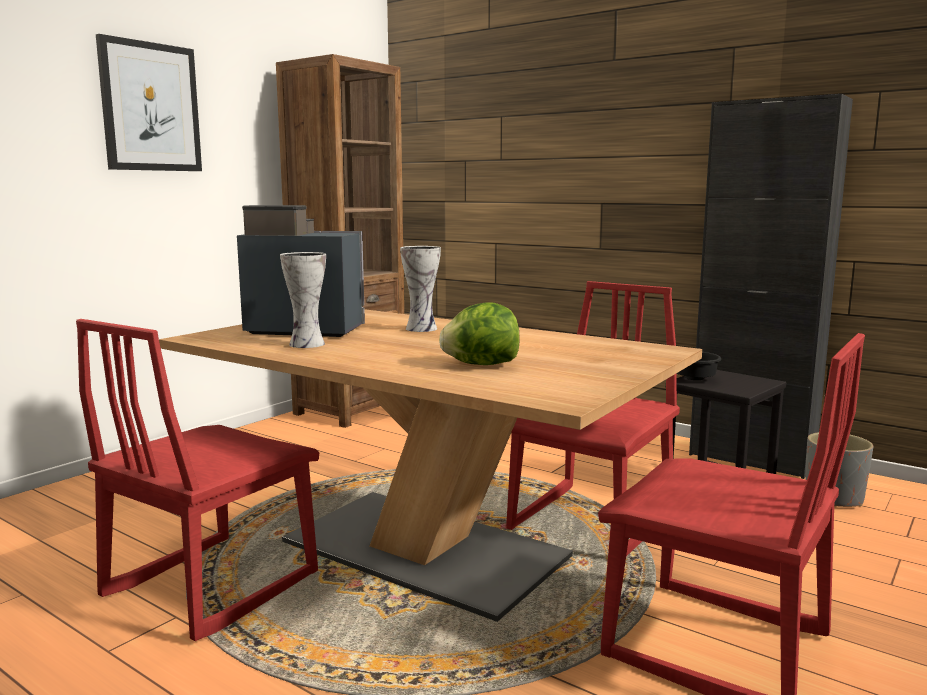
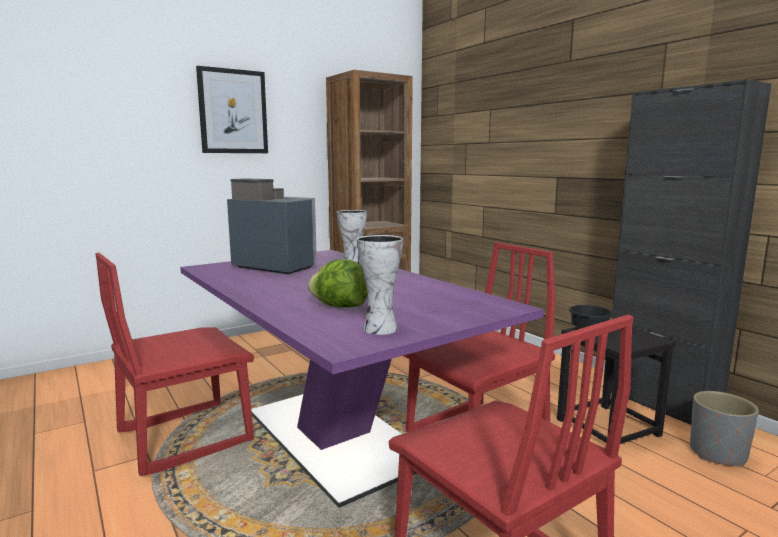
camera: 20 degrees right, 0 degrees up
brown dining table [159,309,702,622] -> purple dining table [180,250,544,508]
vase [280,252,326,348] -> vase moved to [357,235,403,335]

